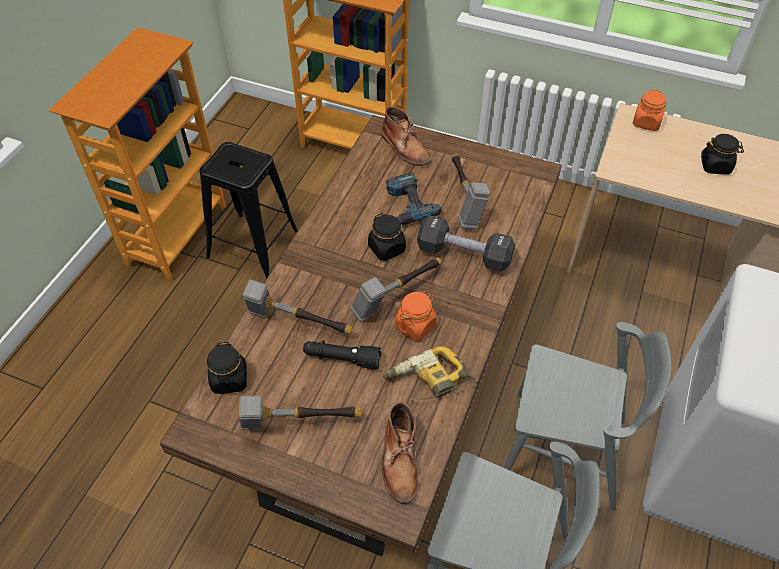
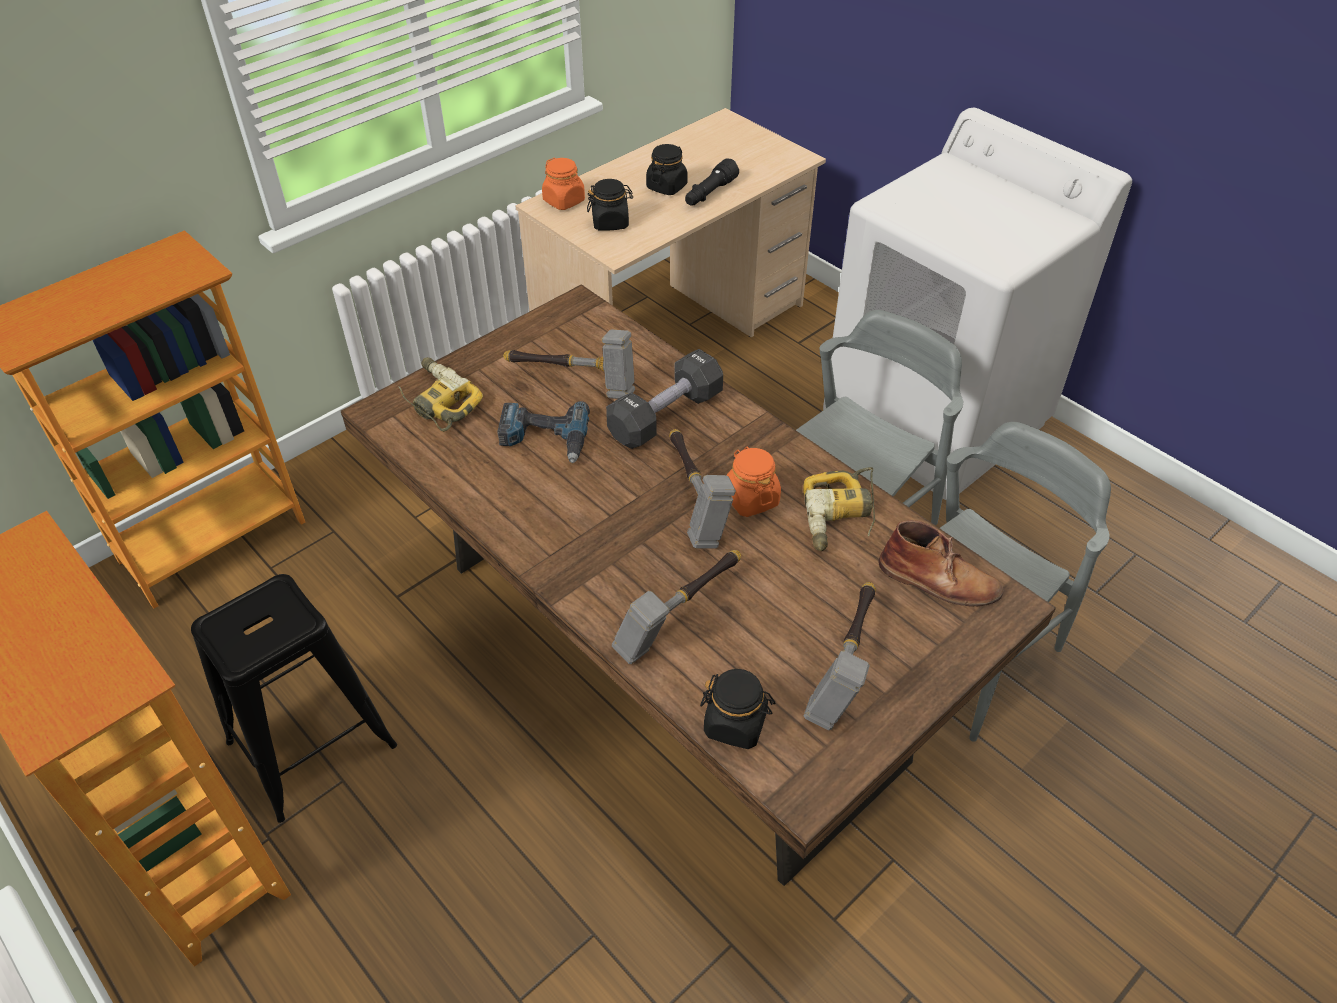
camera: 65 degrees left, 5 degrees down
black flashlight [303,340,381,370] -> black flashlight moved to [685,158,739,205]
black jar [368,213,406,261] -> black jar moved to [587,179,633,231]
brown boot [381,106,431,166] -> power drill [399,357,483,432]

